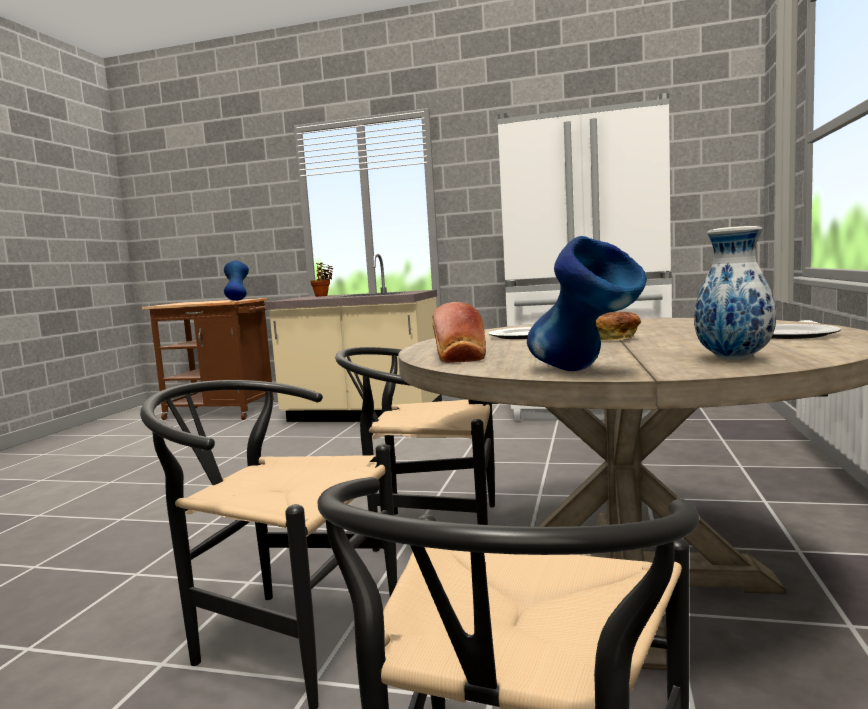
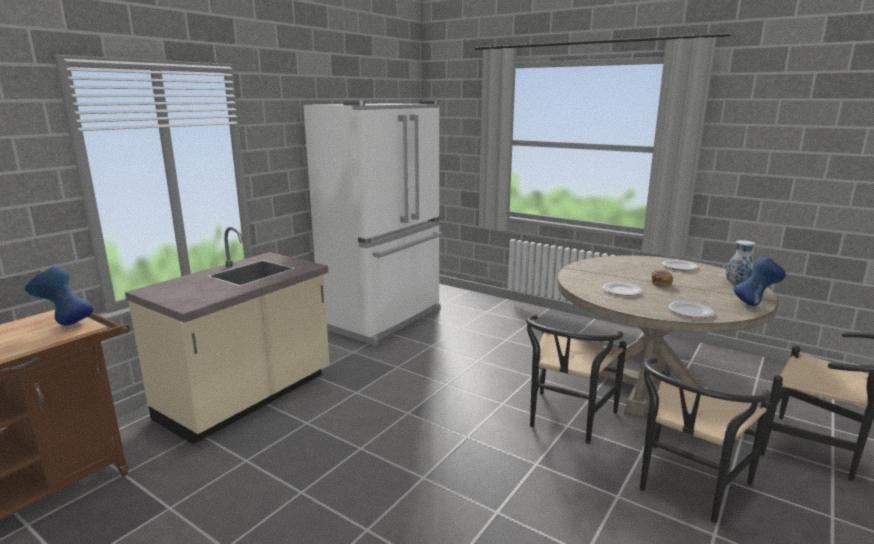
camera: 70 degrees left, 10 degrees up
potted plant [311,262,333,297] -> none
bread [432,302,486,363] -> plate [668,301,715,318]

